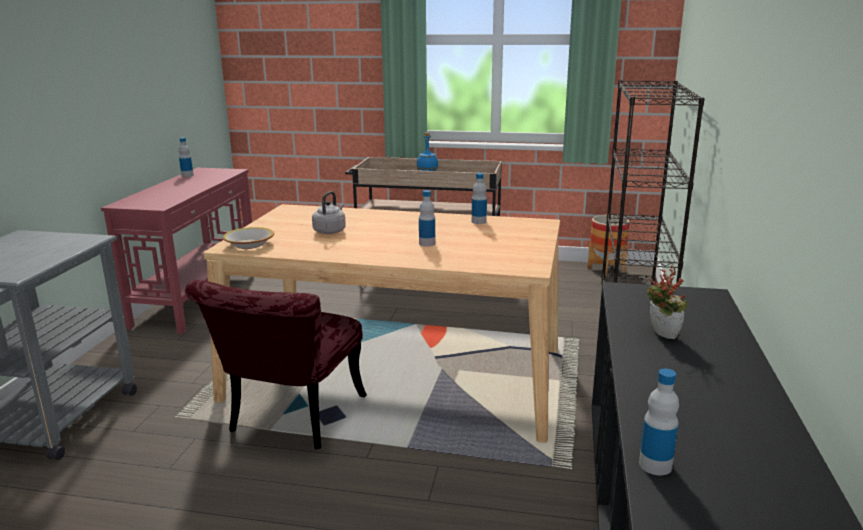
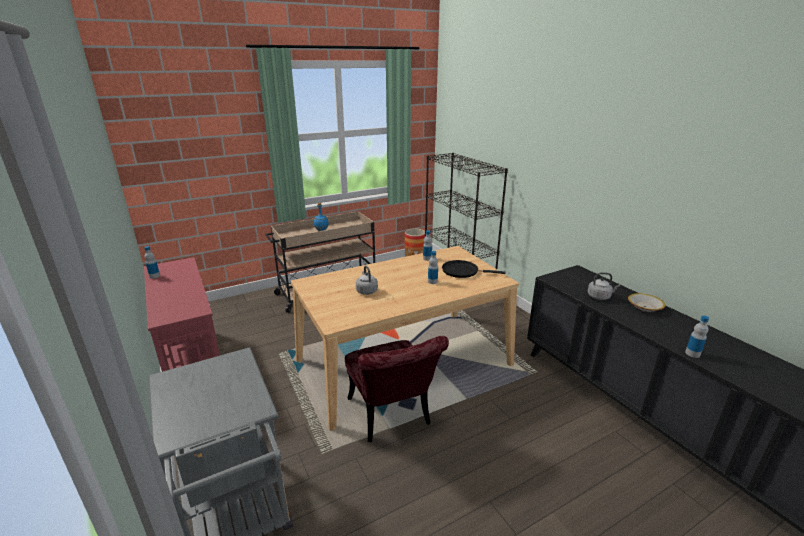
camera: 40 degrees left, 5 degrees up
bowl [223,227,274,249] -> bowl moved to [628,293,665,312]
potted plant [647,265,688,339] -> grey kettle [587,272,621,300]
none -> black frying pan [442,260,506,278]

